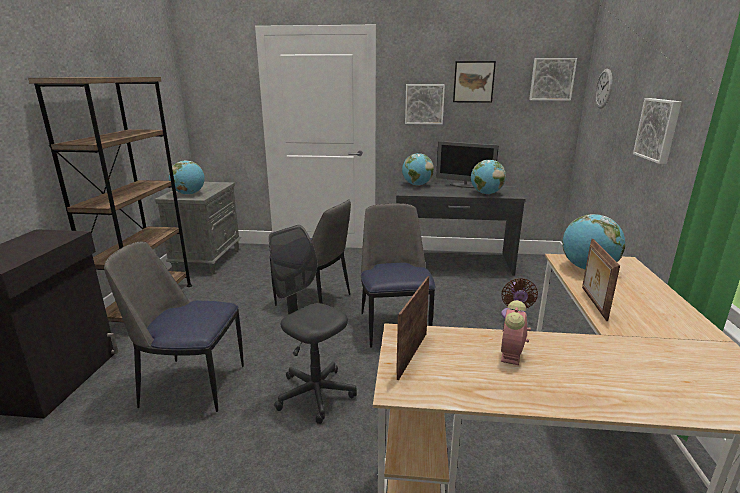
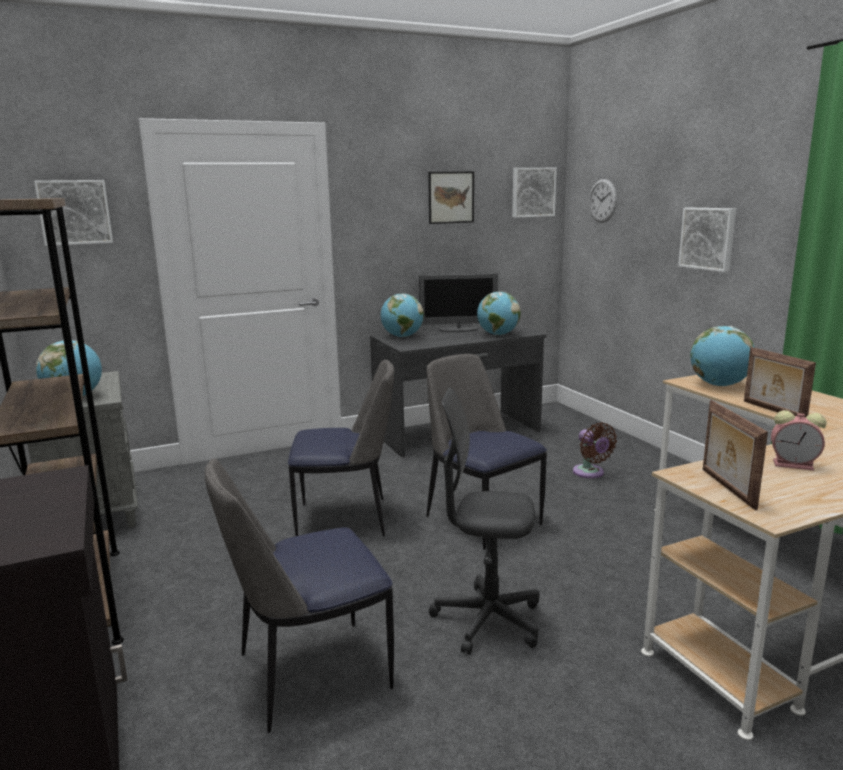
camera: 30 degrees left, 5 degrees down
picture [405,84,445,124] -> picture moved to [34,180,113,246]
alarm clock [501,300,531,365] -> alarm clock turned 60 degrees counterclockwise [771,410,827,470]

